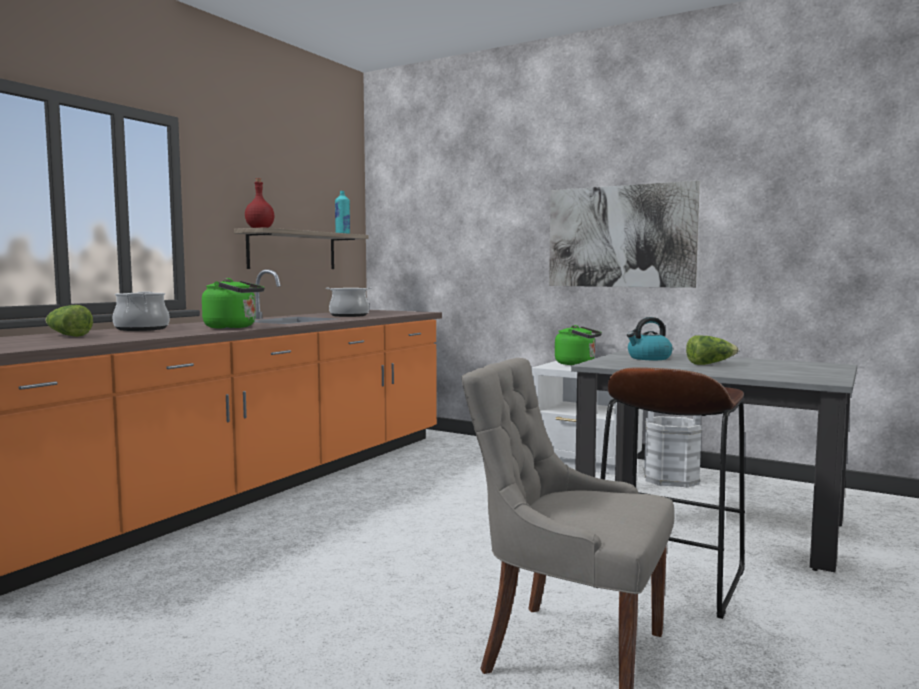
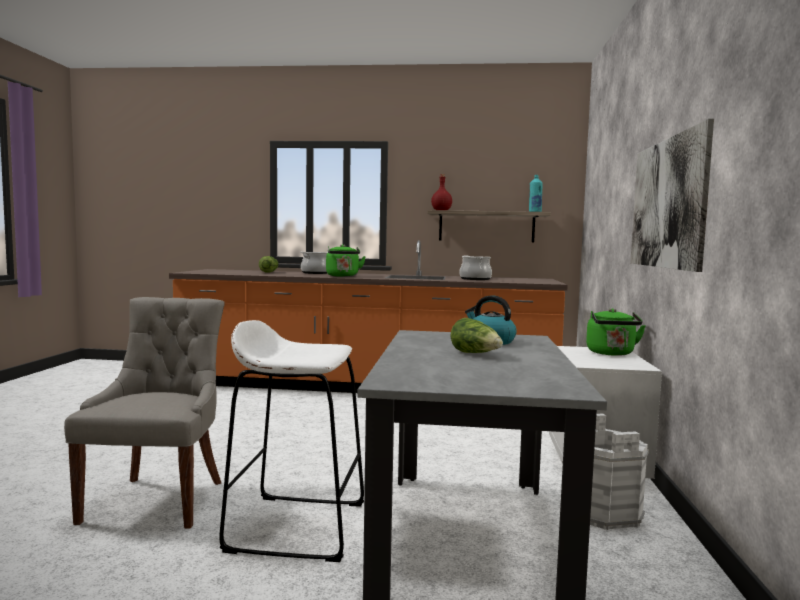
camera: 65 degrees right, 0 degrees up
brown stool [595,367,745,619] -> white stool [219,320,364,562]

